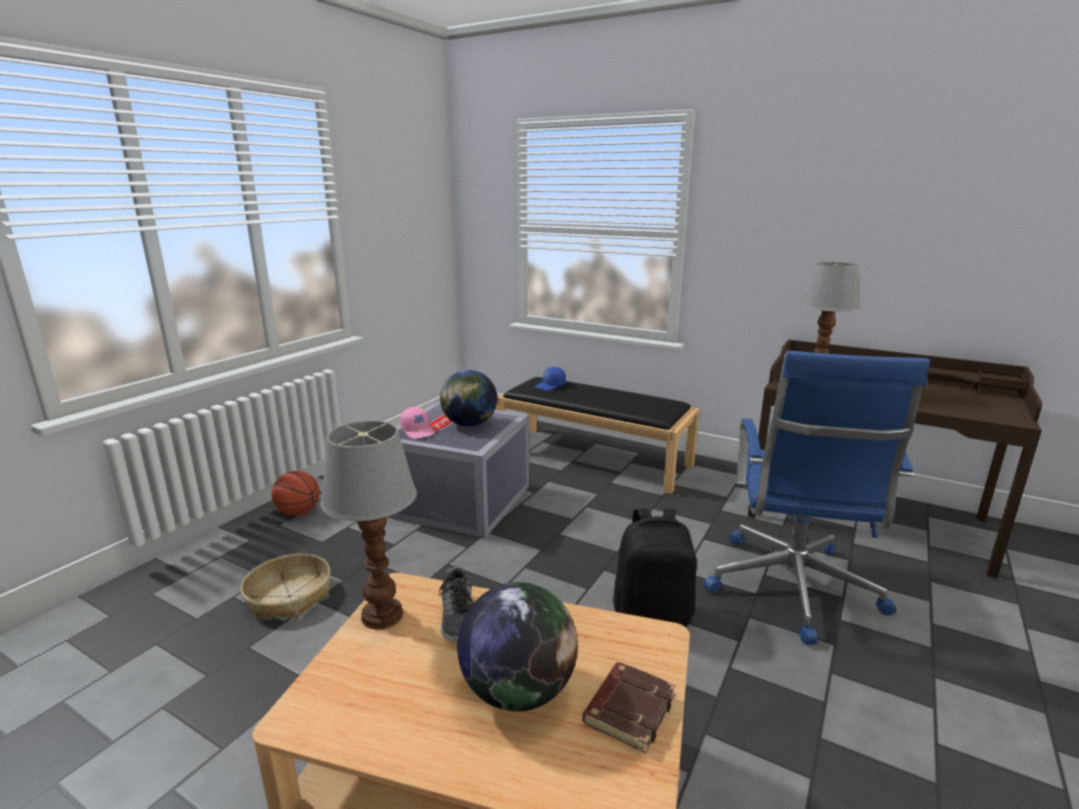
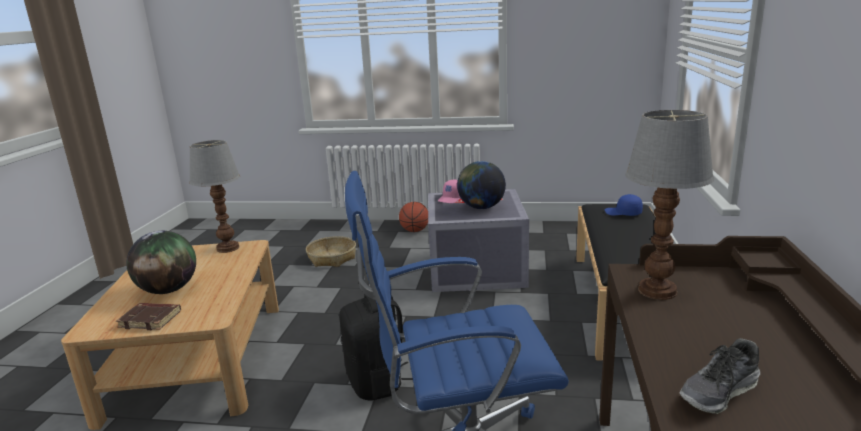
camera: 70 degrees right, 0 degrees up
shoe [439,567,473,642] -> shoe moved to [680,338,760,414]

